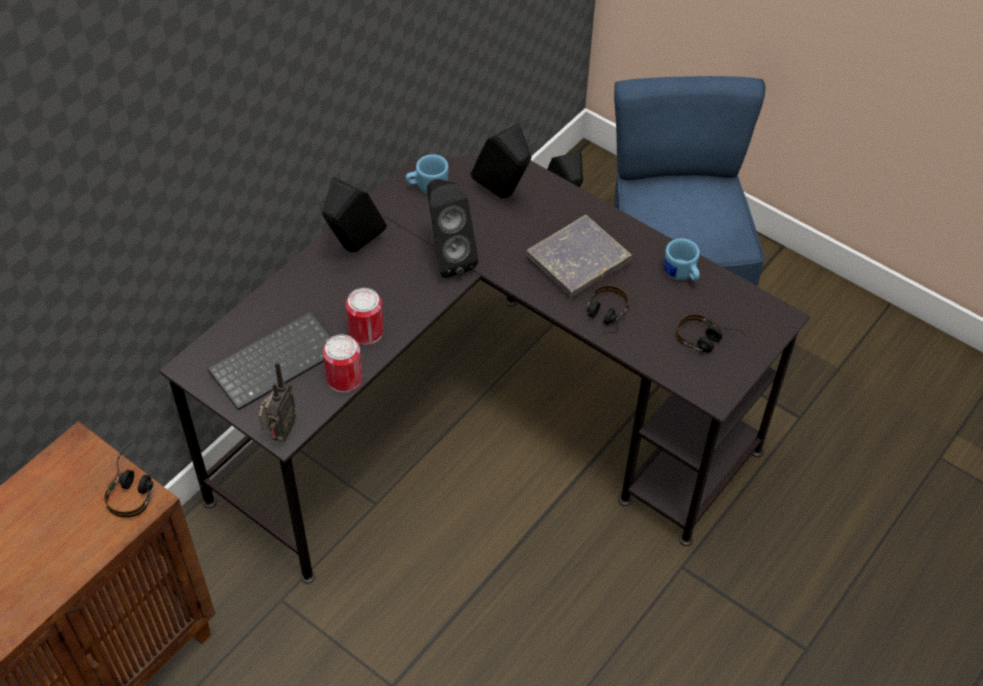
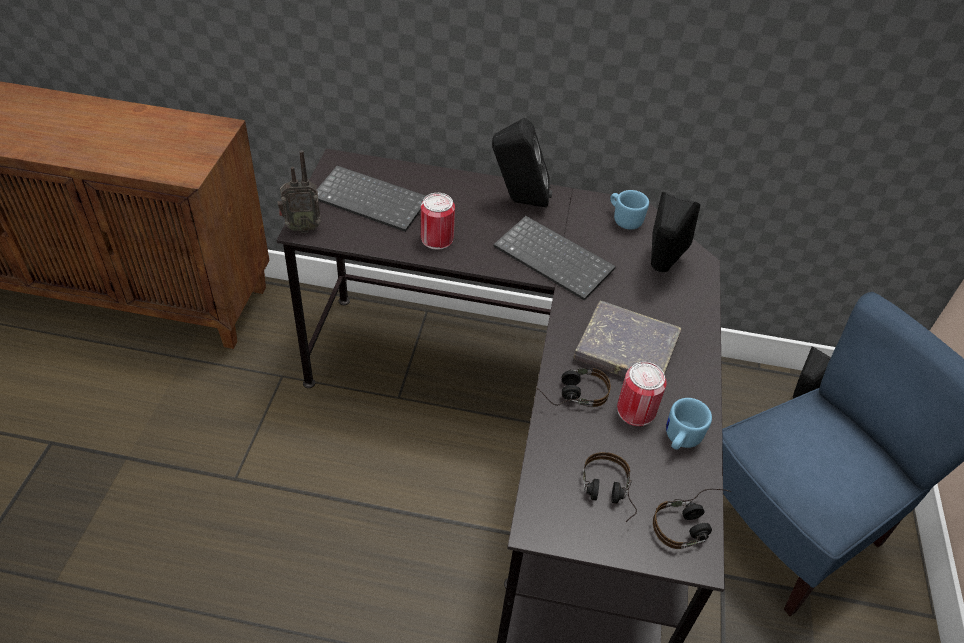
camera: 60 degrees right, 5 degrees down
headphones [104,441,154,518] -> headphones moved to [653,489,731,549]
can [323,334,363,393] -> can moved to [617,362,667,426]
black speaker [427,179,478,278] -> keyboard [494,216,616,300]

